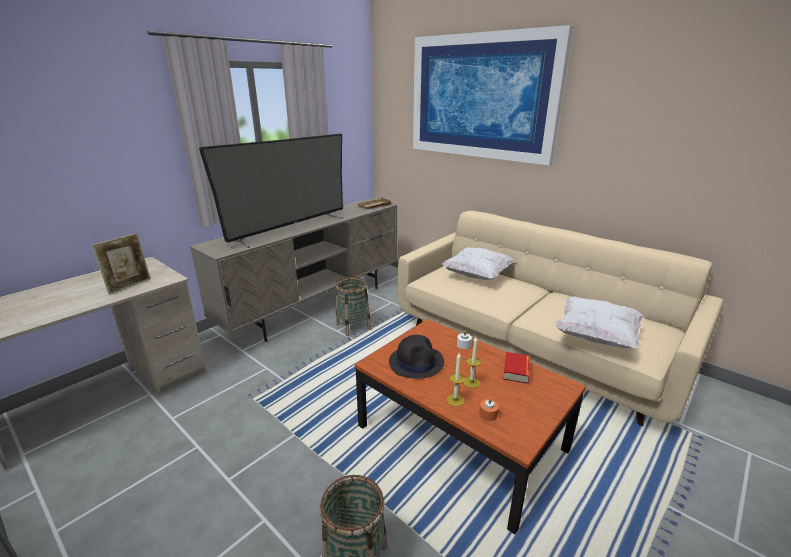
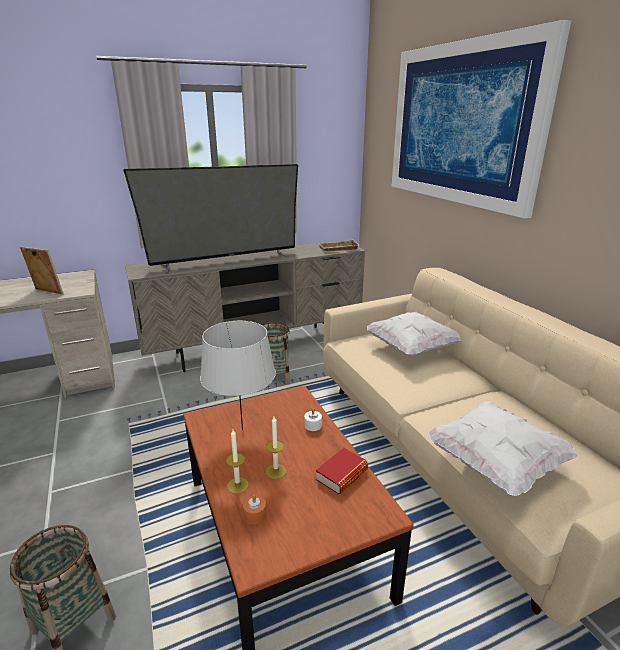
camera: 25 degrees right, 0 degrees up
picture frame [92,233,151,295] -> picture frame turned 120 degrees counterclockwise [20,247,64,295]
black hat [389,335,444,379] -> grey table lamp [200,321,276,430]

